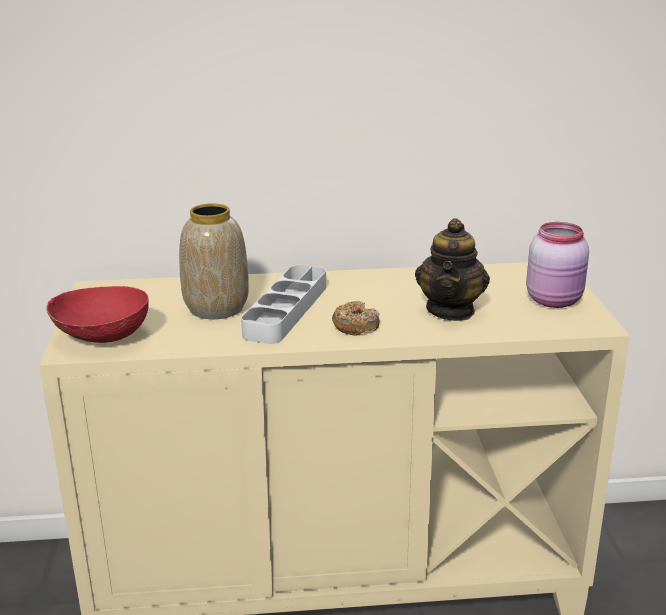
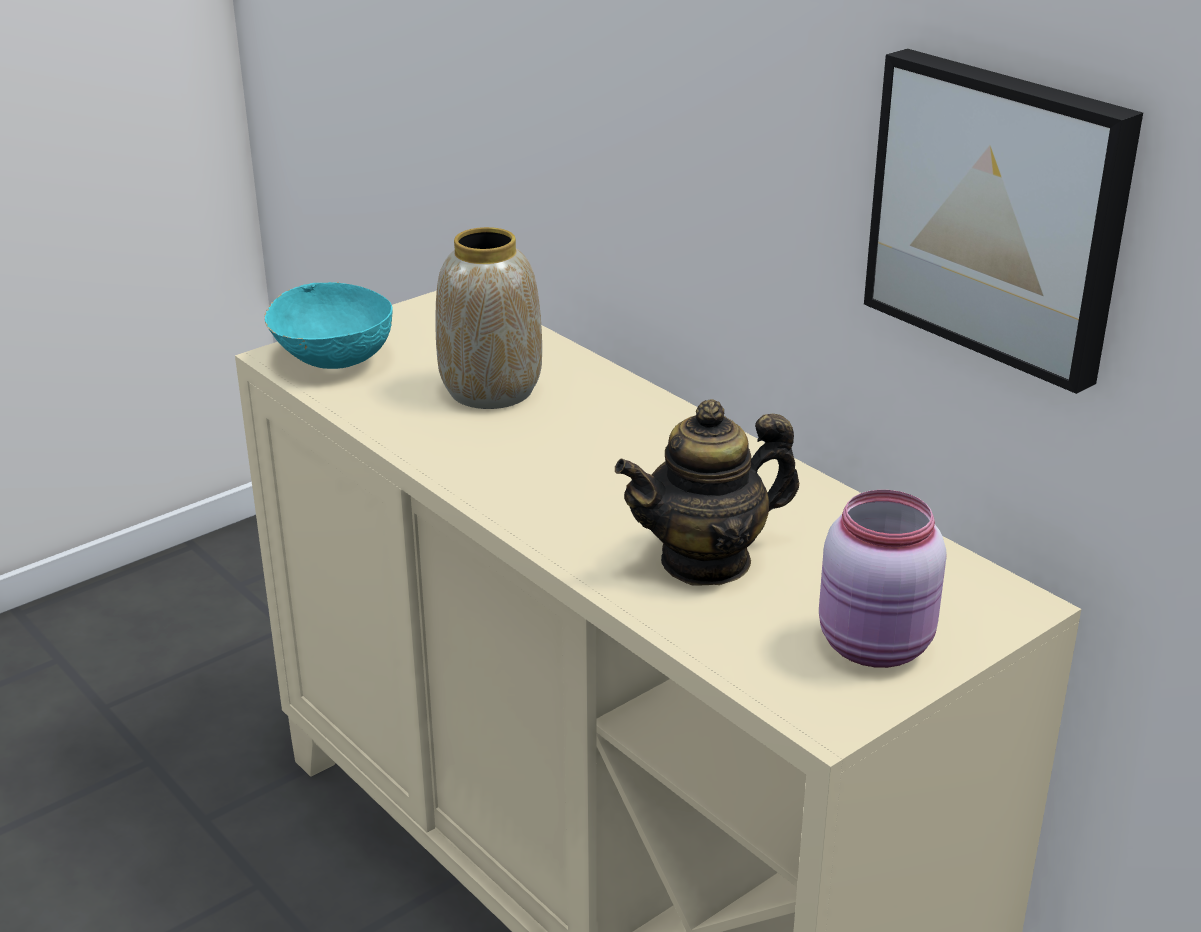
camera: 55 degrees right, 5 degrees up
red bowl [46,286,149,343] -> turquoise bowl [265,282,393,369]
grey tray [241,265,326,344] -> none
donut [332,301,380,335] -> none
none -> picture [864,49,1143,394]

